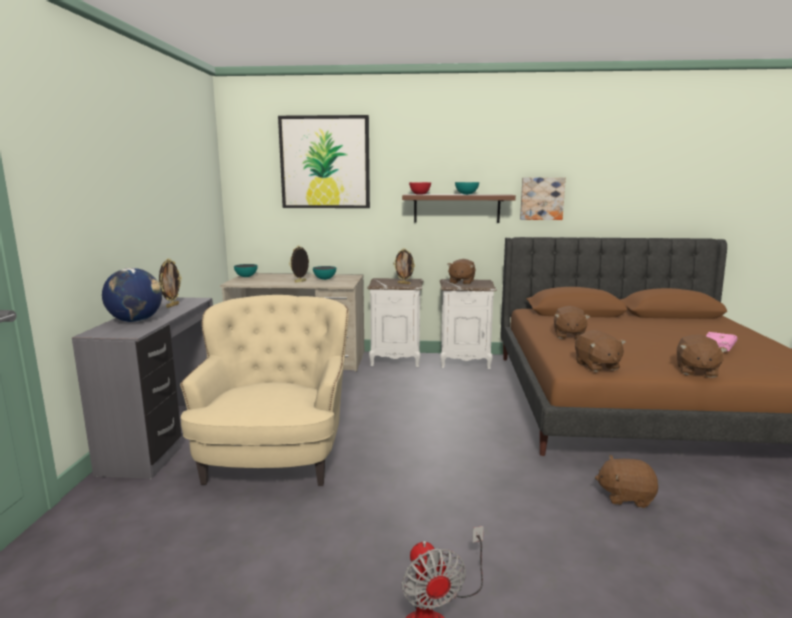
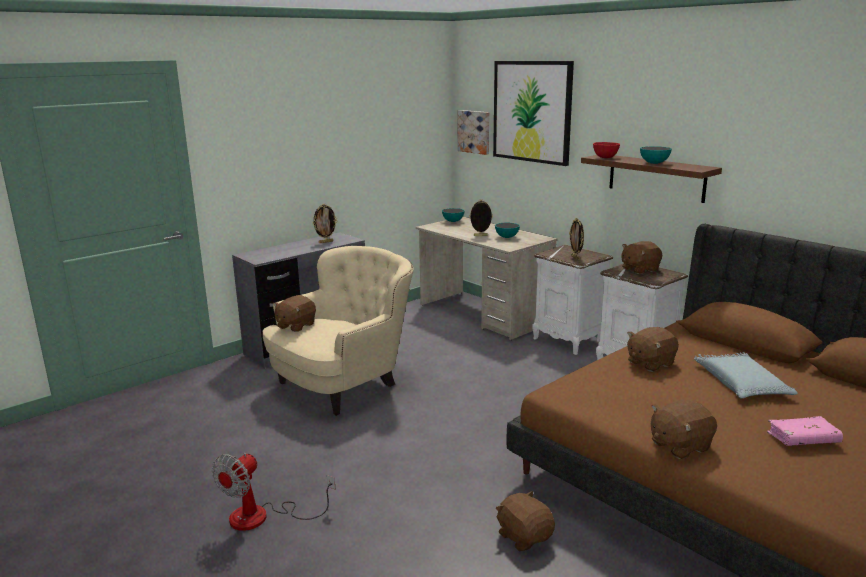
camera: 45 degrees right, 5 degrees up
globe [102,268,162,322] -> none
picture [520,178,566,220] -> picture moved to [458,110,489,155]
brown plush toy [575,330,626,372] -> brown plush toy moved to [273,295,316,332]
none -> blue pillow [694,353,798,399]

